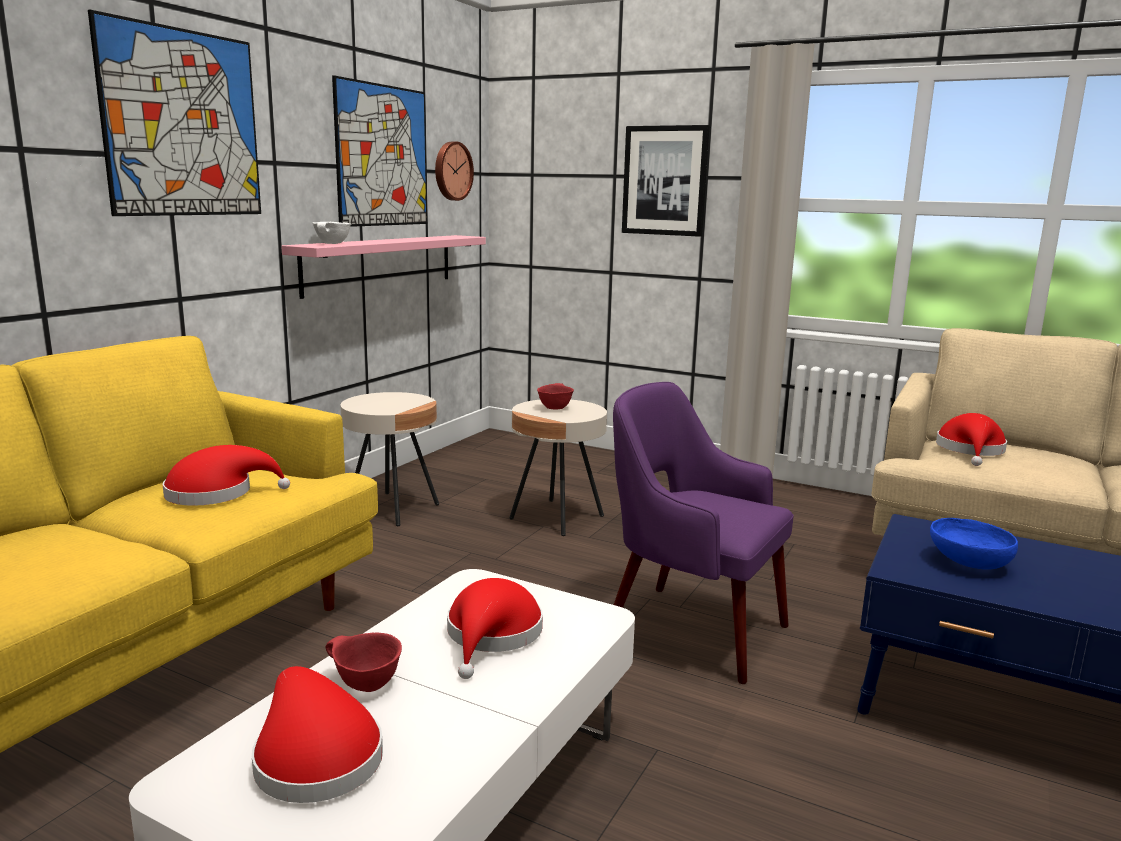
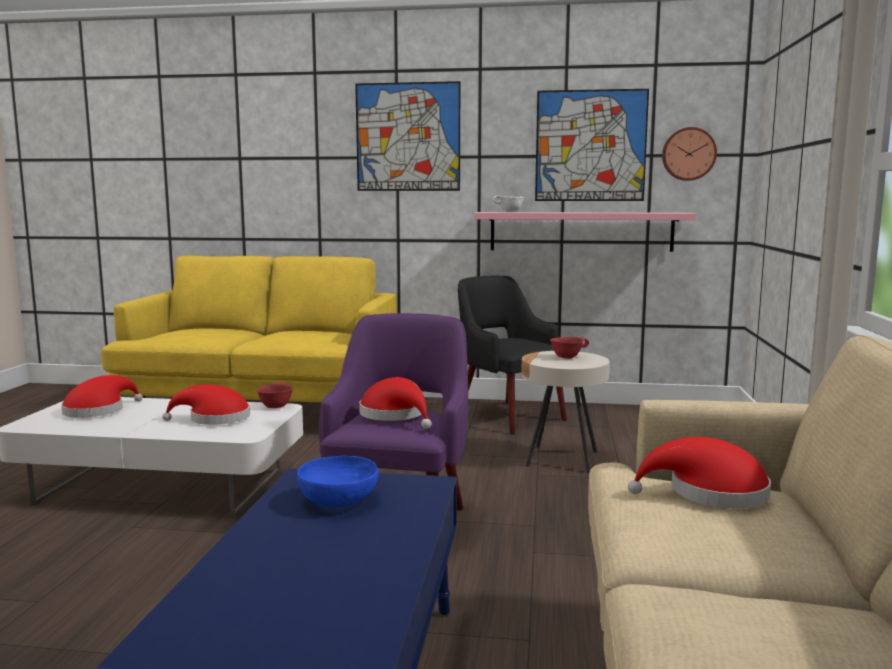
camera: 70 degrees right, 5 degrees down
red hat [163,445,290,506] -> red hat moved to [359,377,432,429]
red bowl [326,633,402,692] -> red bowl moved to [257,382,293,408]
beige side table [341,392,439,526] -> black armchair [458,276,567,435]
picture [622,125,710,237] -> none

